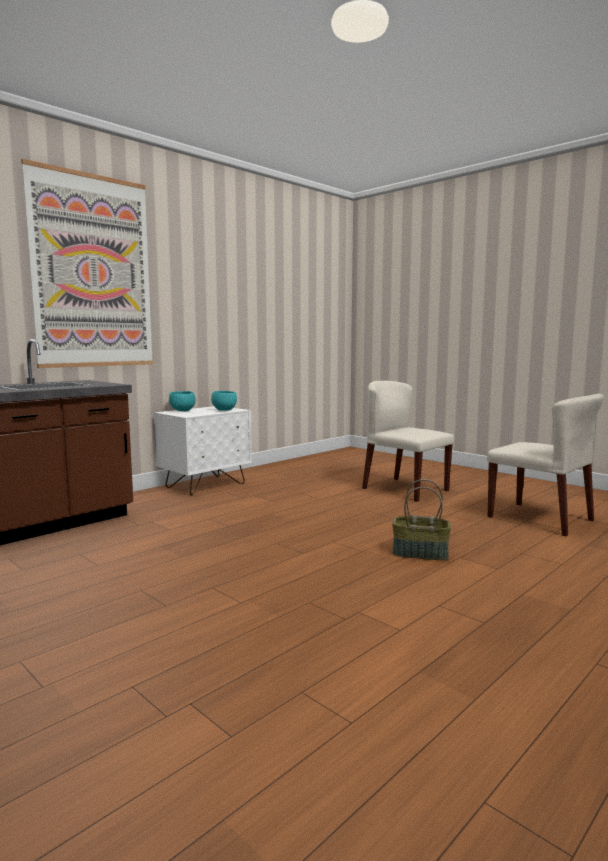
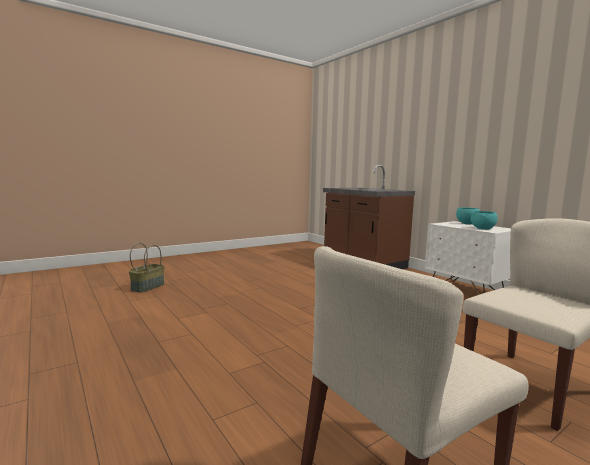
camera: 100 degrees right, 0 degrees up
picture [21,159,153,368] -> none
basket [392,479,451,560] -> basket moved to [129,243,165,293]

